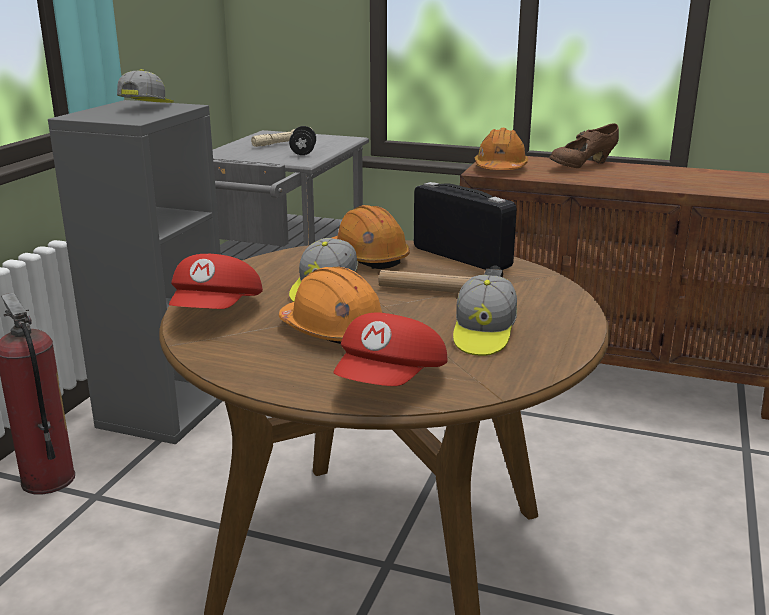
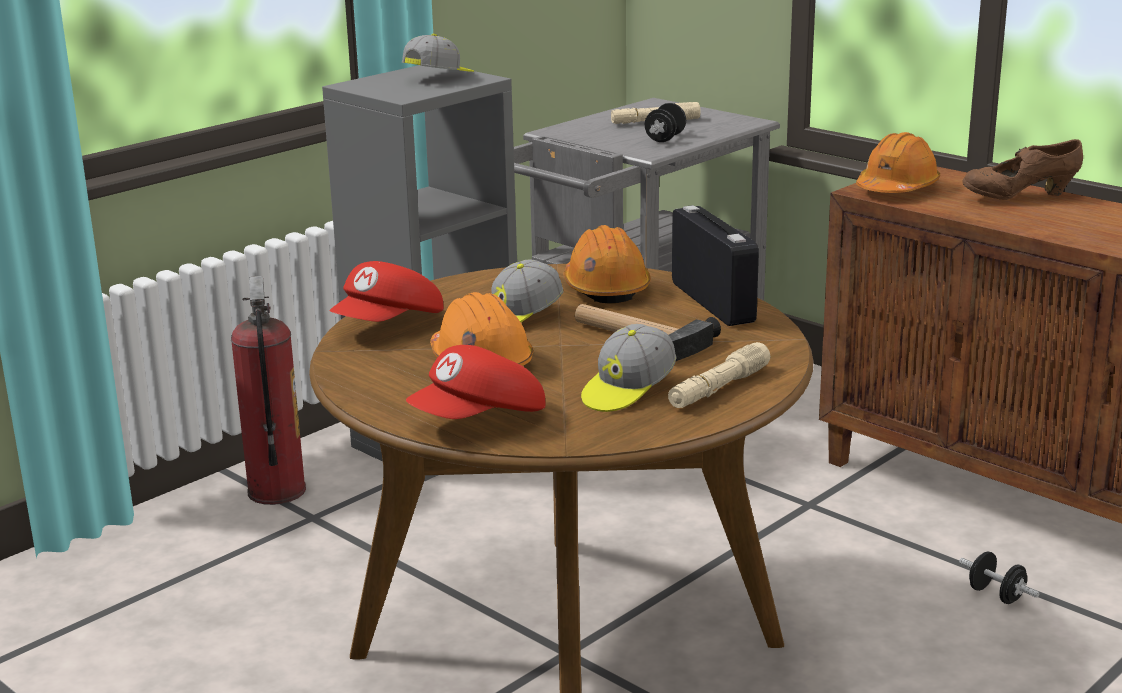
camera: 25 degrees right, 0 degrees up
none -> beige flashlight [668,342,770,408]
none -> black dumbbell [959,552,1040,604]

